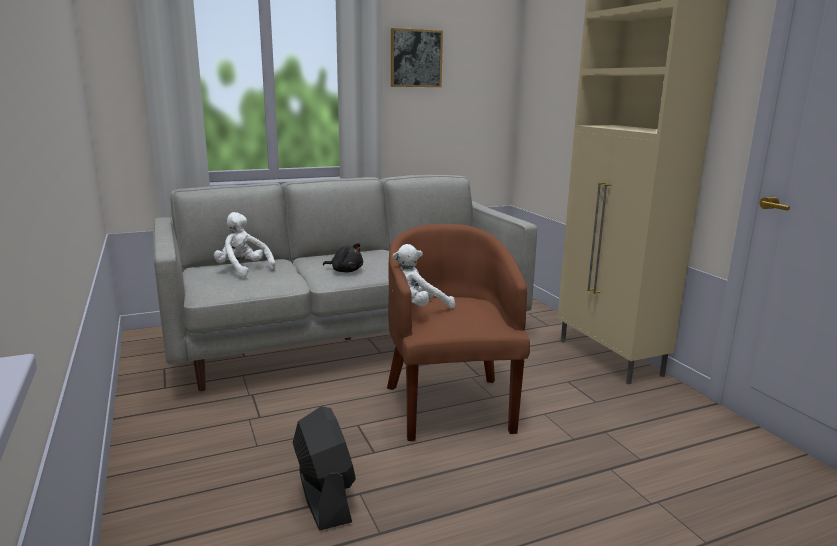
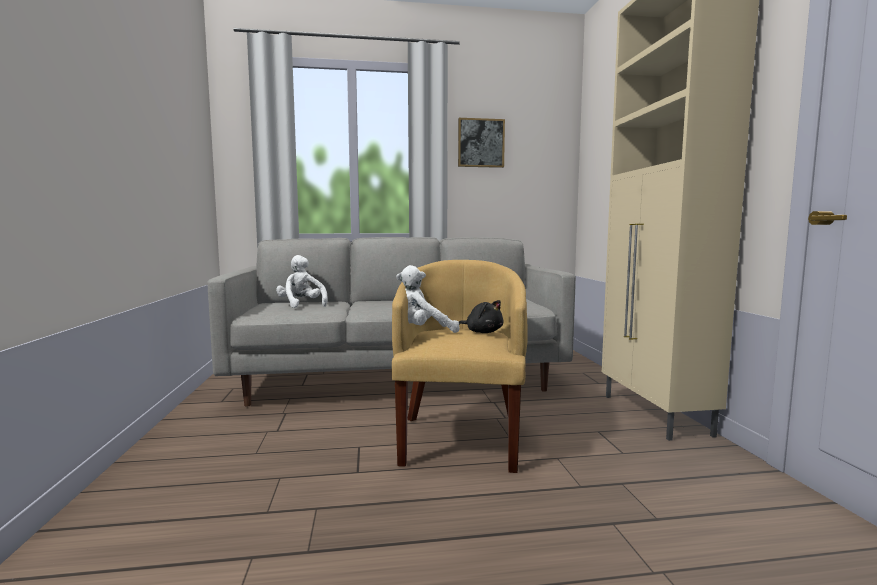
camera: 15 degrees right, 10 degrees down
black fan [293,406,356,530] -> none
black plush toy [323,243,363,272] -> black plush toy moved to [459,300,504,333]
brown armchair [387,224,530,441] -> yellow armchair [392,260,528,473]

